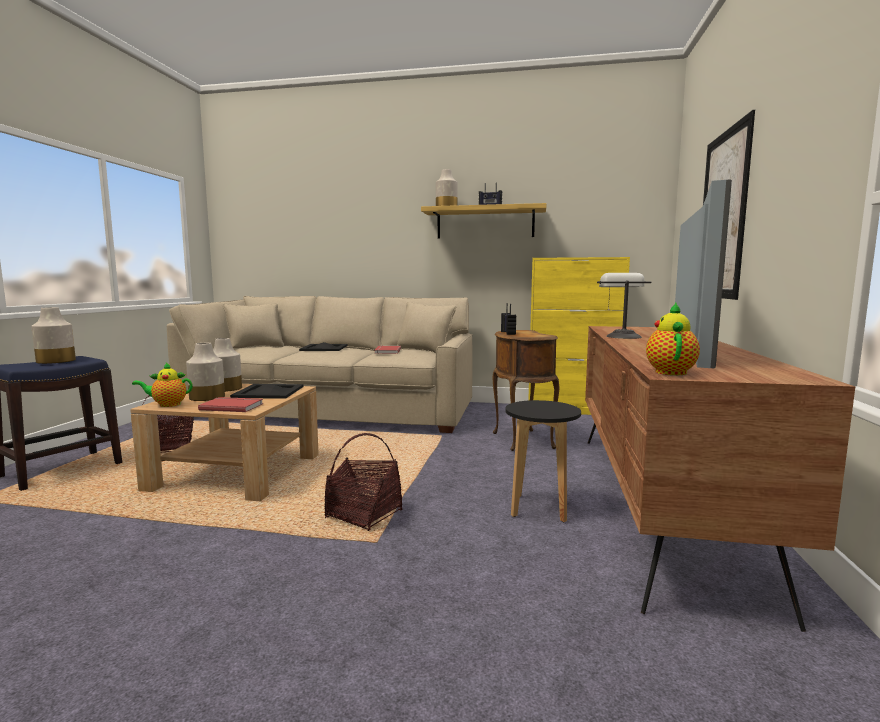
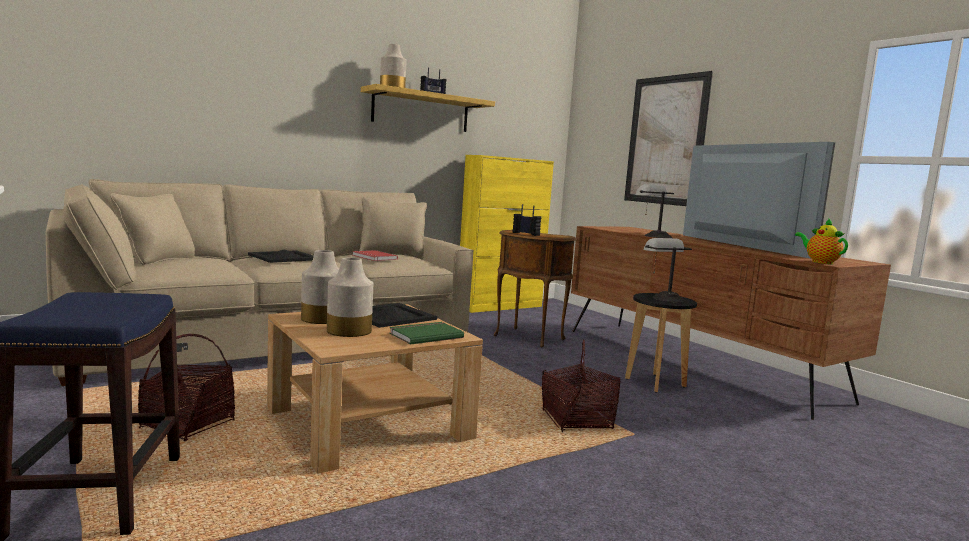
camera: 45 degrees left, 0 degrees up
beige vase [31,307,76,364] -> none
teapot [132,363,193,407] -> none
red book [198,397,263,412] -> green book [389,322,464,345]
none -> table lamp [644,238,692,302]

